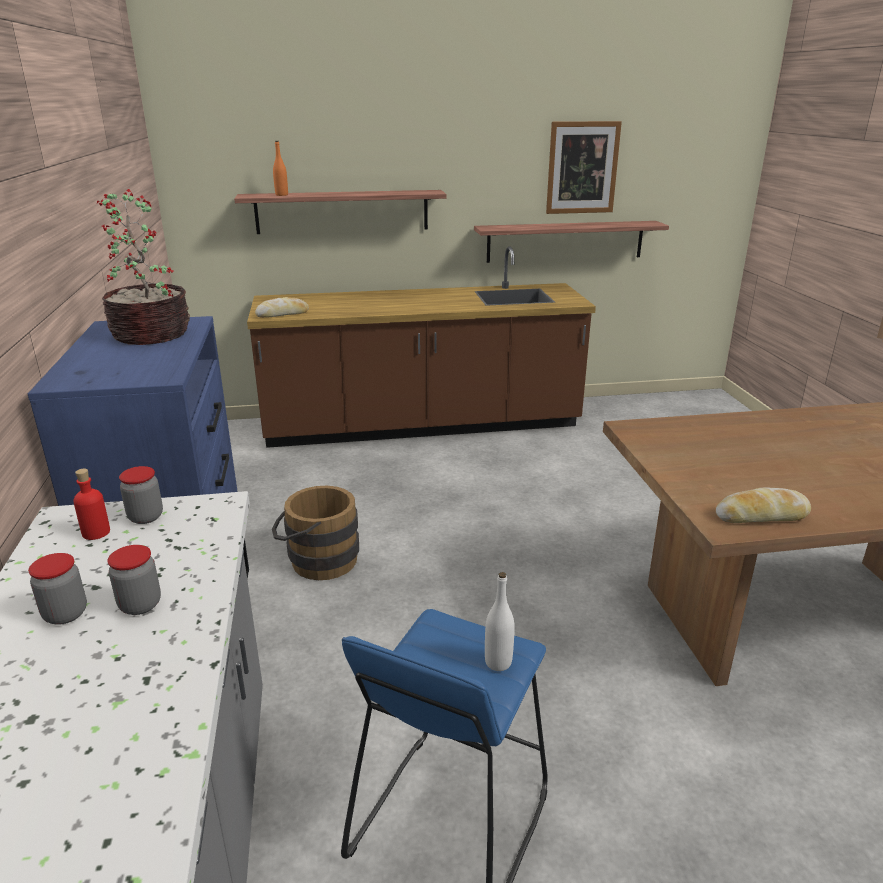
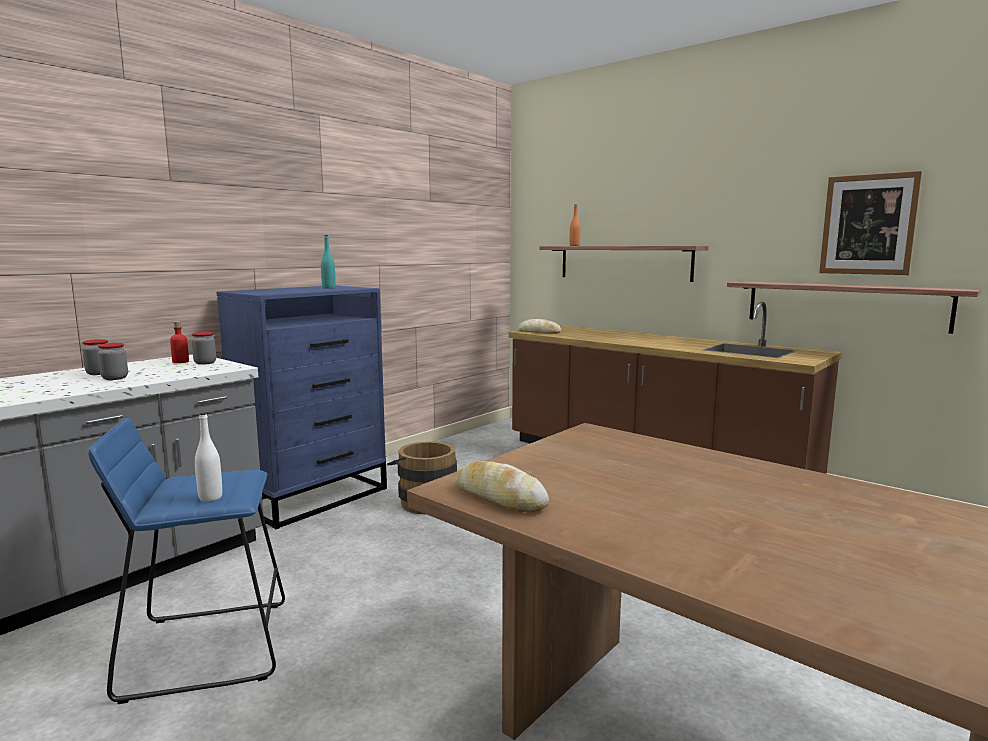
camera: 50 degrees right, 15 degrees down
potted plant [97,189,190,345] -> turquoise bottle [321,235,336,289]

